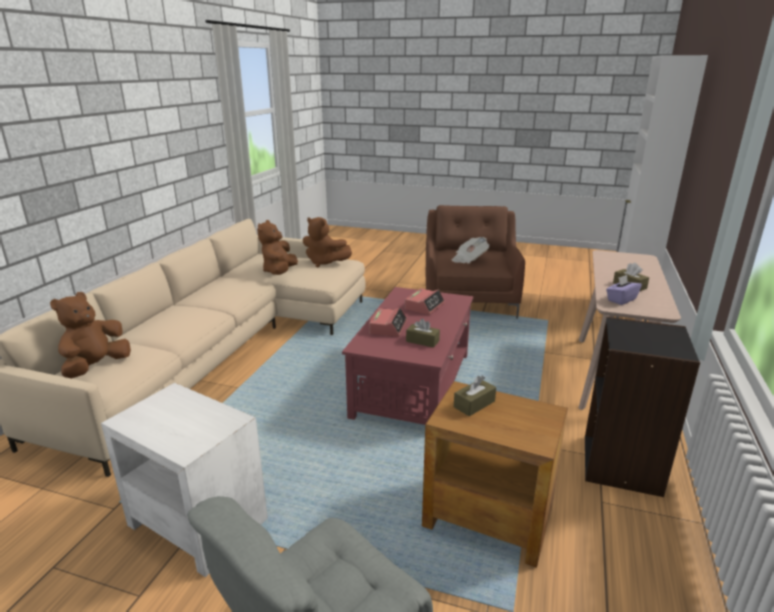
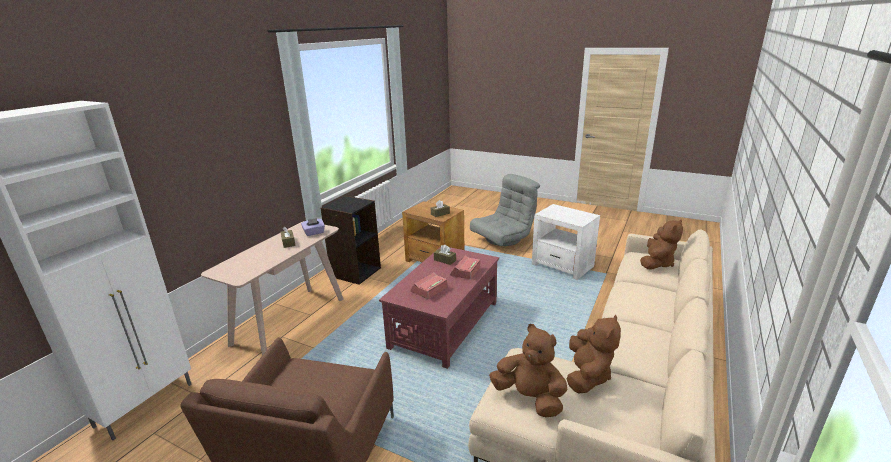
camera: 170 degrees left, 0 degrees up
newspaper [452,237,489,264] -> none

